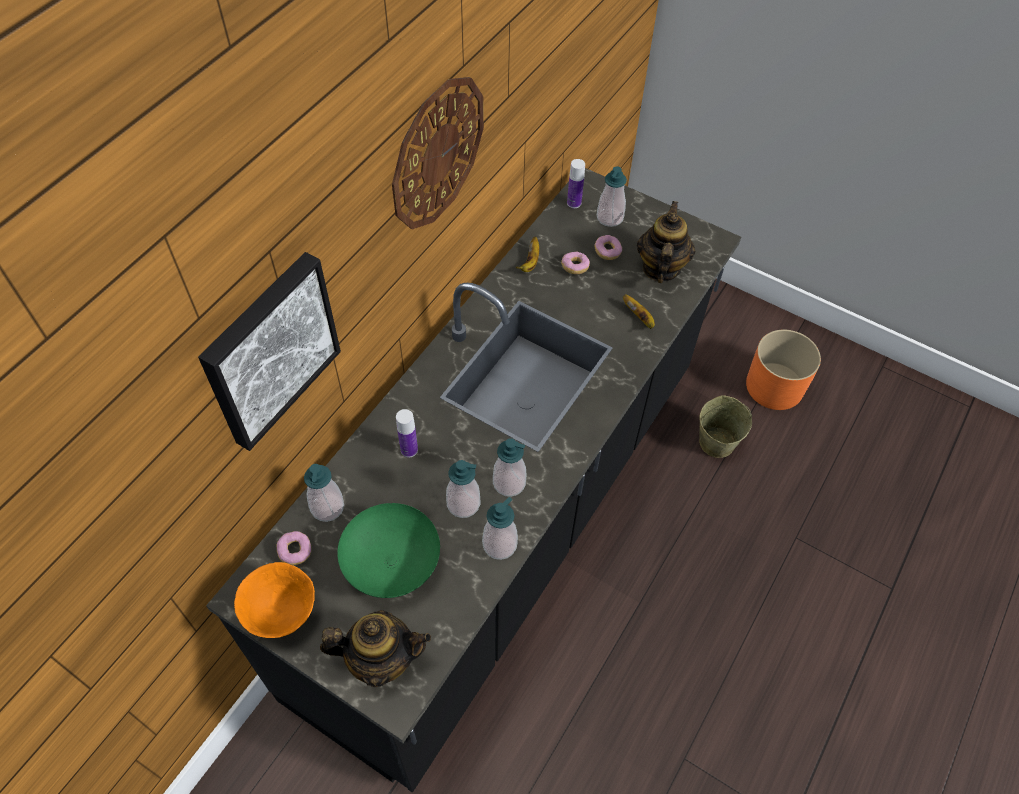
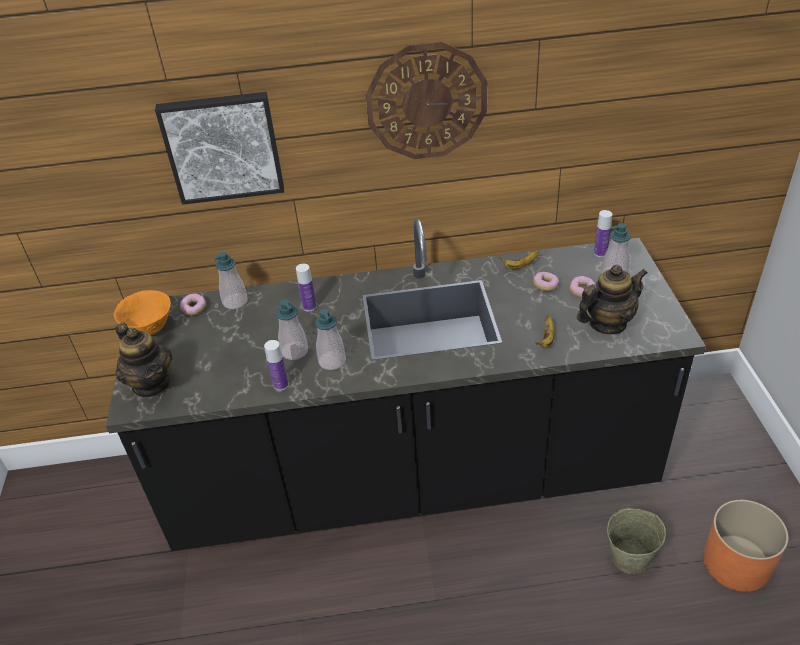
camera: 55 degrees right, 15 degrees down
green bowl [337,503,440,598] -> none
soap dispenser [482,497,518,560] -> bottle [264,340,289,391]

